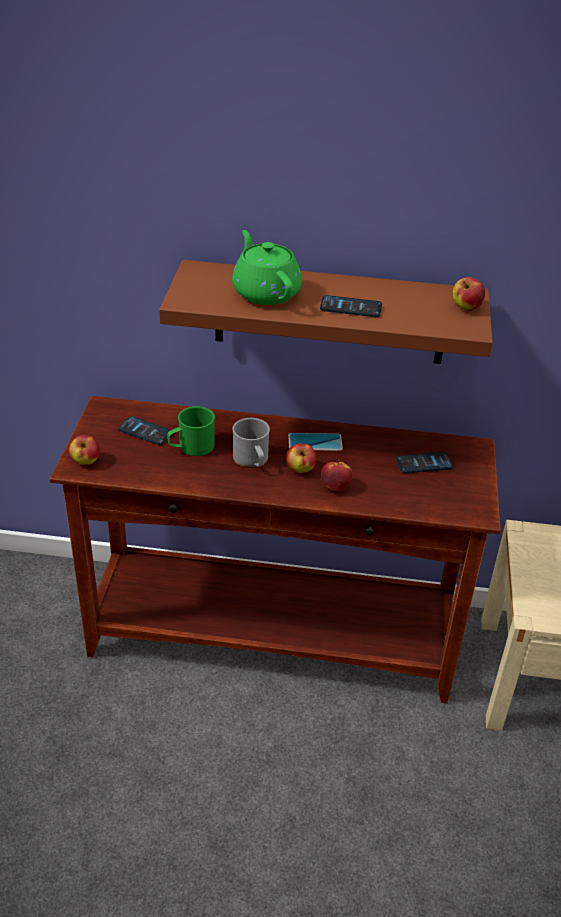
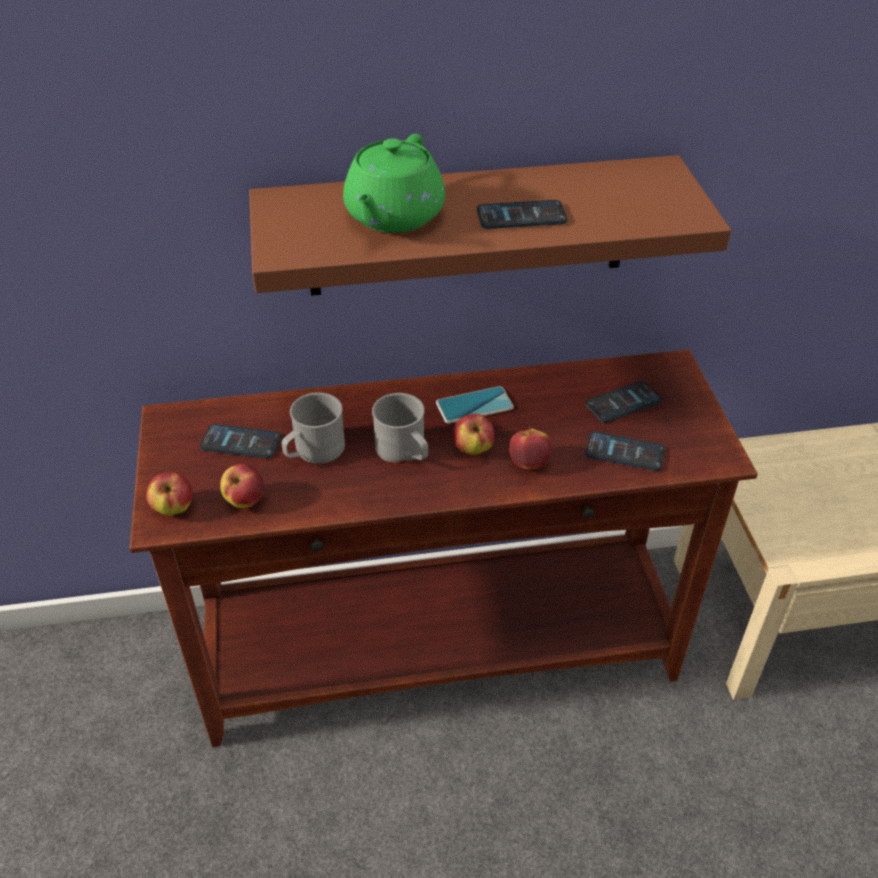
camera: 15 degrees left, 5 degrees up
green mug [167,406,215,456] -> grey mug [282,392,345,464]
green teapot [232,230,302,305] -> green teapot turned 120 degrees counterclockwise [343,134,445,233]
apple [453,277,485,311] -> apple moved to [220,464,265,509]
none -> phone [585,431,665,471]

